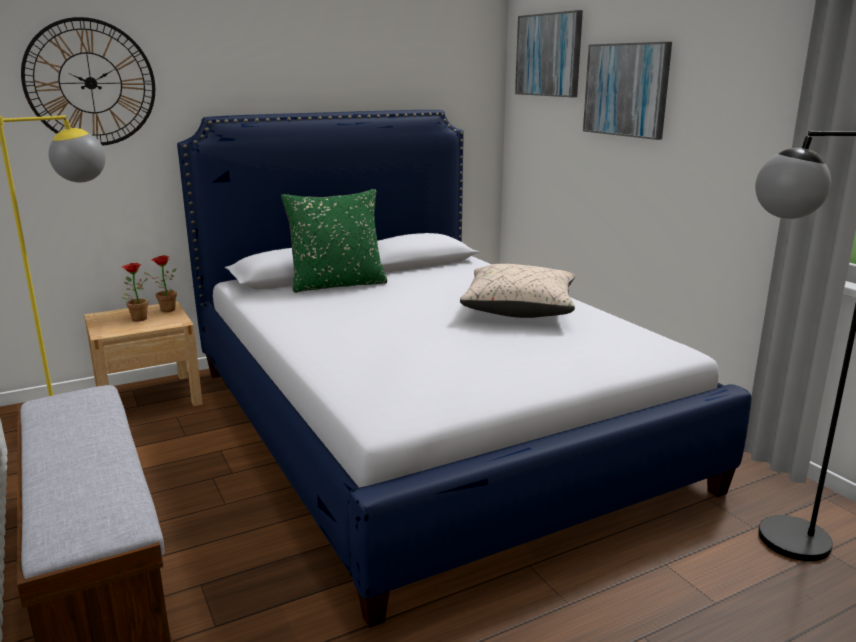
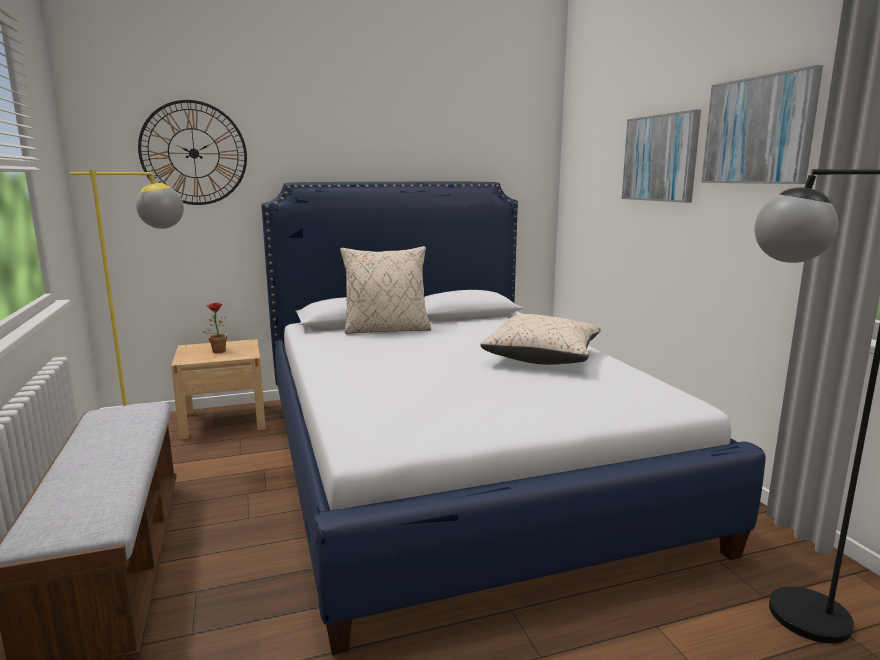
camera: 10 degrees right, 5 degrees down
potted plant [144,255,177,312] -> none
green pillow [281,189,387,293] -> beige pillow [340,246,431,334]
picture [515,10,583,97] -> picture moved to [701,65,823,184]

